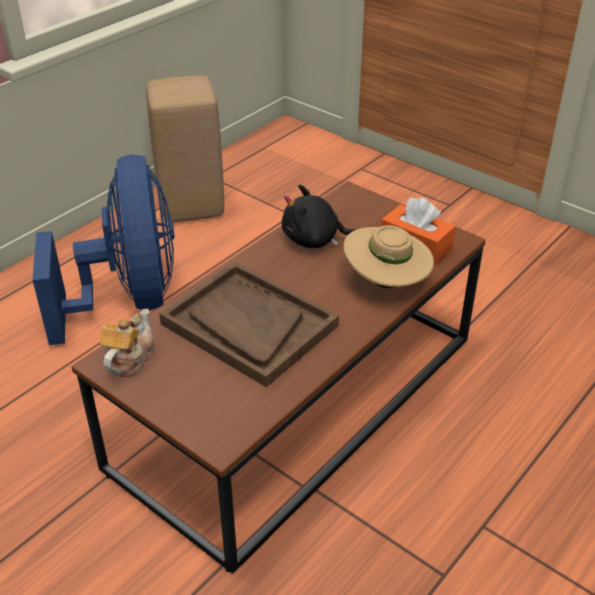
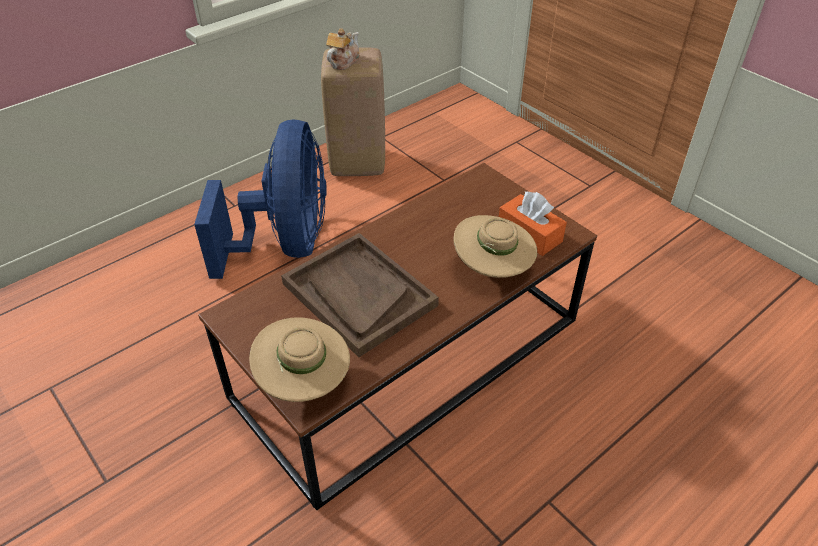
camera: 10 degrees right, 5 degrees up
teapot [100,309,155,377] -> teapot moved to [326,28,360,70]
black plush toy [282,184,355,248] -> none
none -> beige hat [249,317,350,402]

